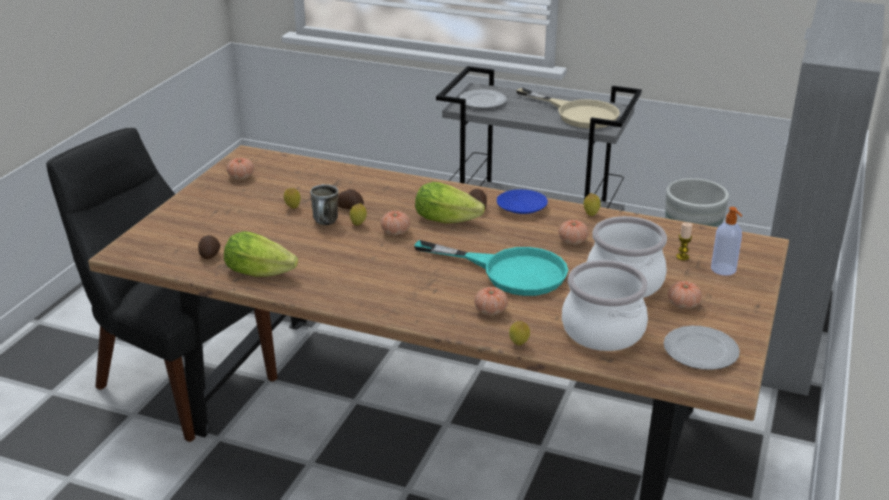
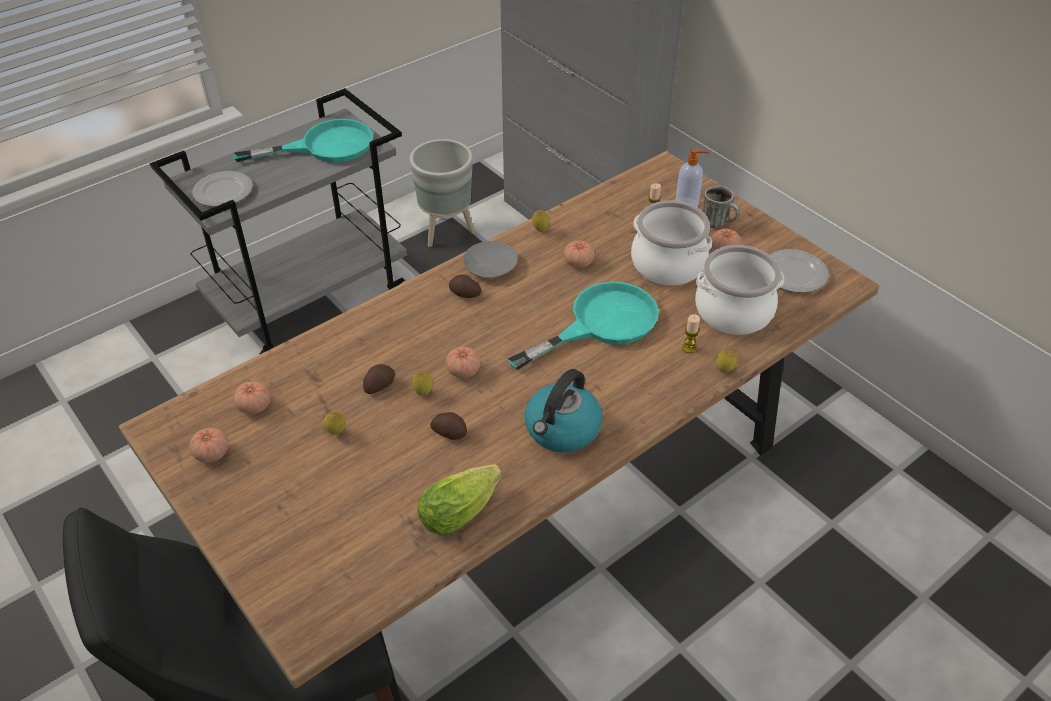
camera: 60 degrees left, 15 degrees up
potato [198,235,220,259] -> potato moved to [430,412,467,440]
mug [310,184,339,225] -> mug moved to [703,186,740,228]
lettuce [415,182,485,223] -> none
tomato [474,287,508,315] -> tomato moved to [233,381,271,414]
blue plate [497,189,548,214] -> grey plate [463,241,518,278]
beige frying pan [516,88,620,129] -> turquoise frying pan [233,119,373,163]
none -> kettle [525,369,603,453]
none -> candle [682,314,700,353]

